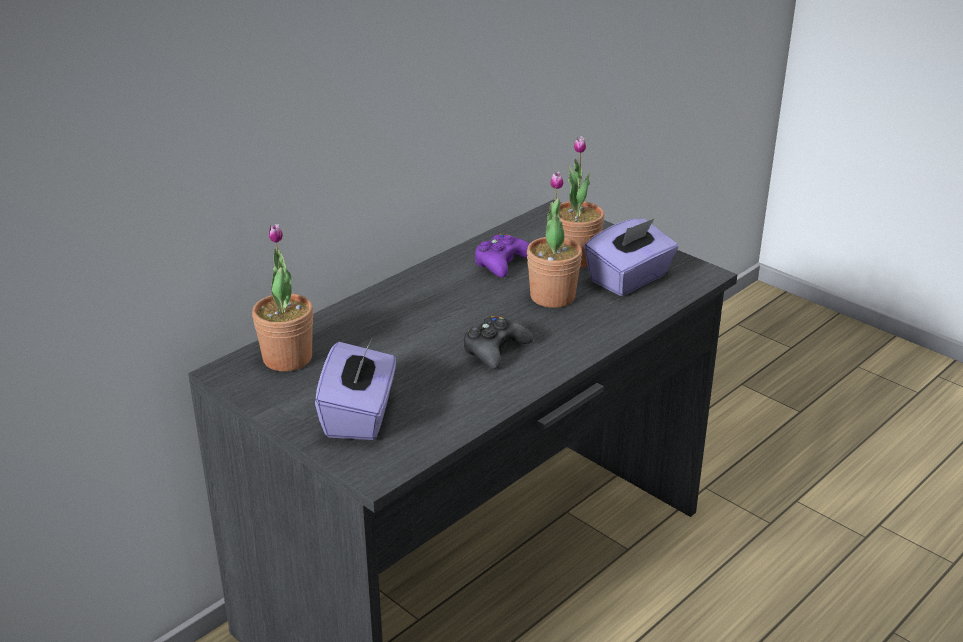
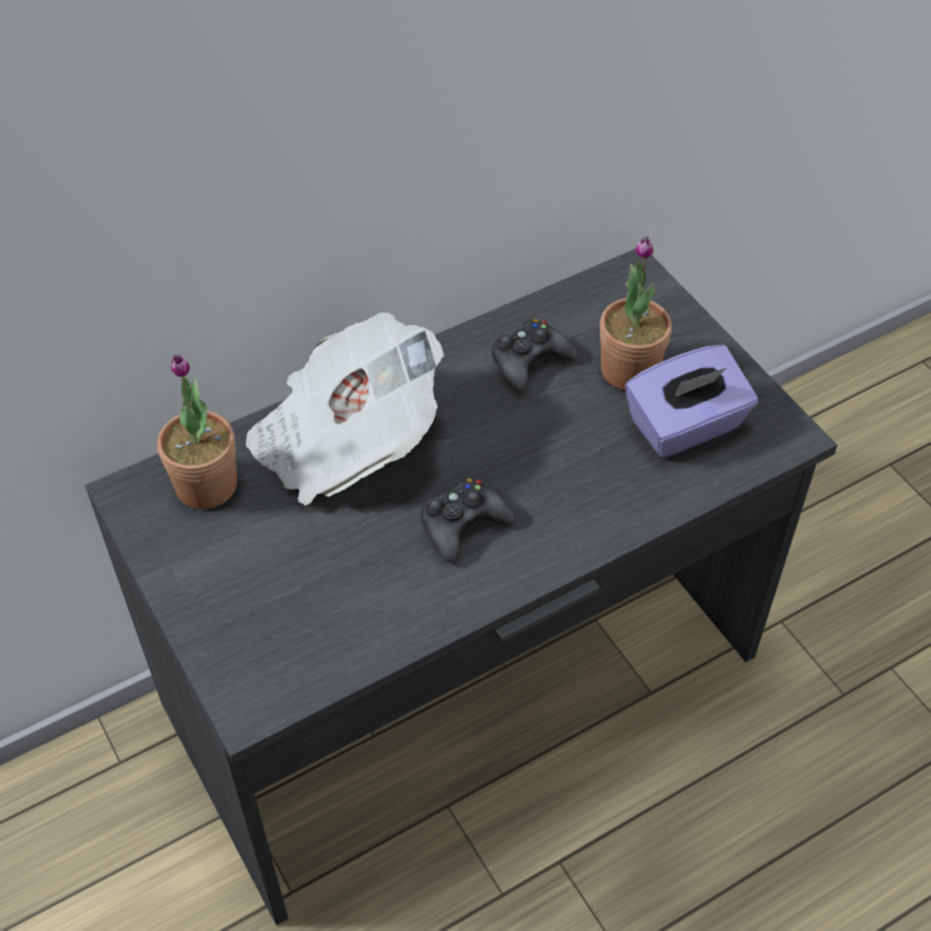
camera: 15 degrees right, 20 degrees up
purple tissue box [315,339,396,440] -> none
purple game controller [475,233,530,278] -> black game controller [492,319,578,392]
potted plant [527,171,582,308] -> none
none -> newspaper [246,312,444,506]

